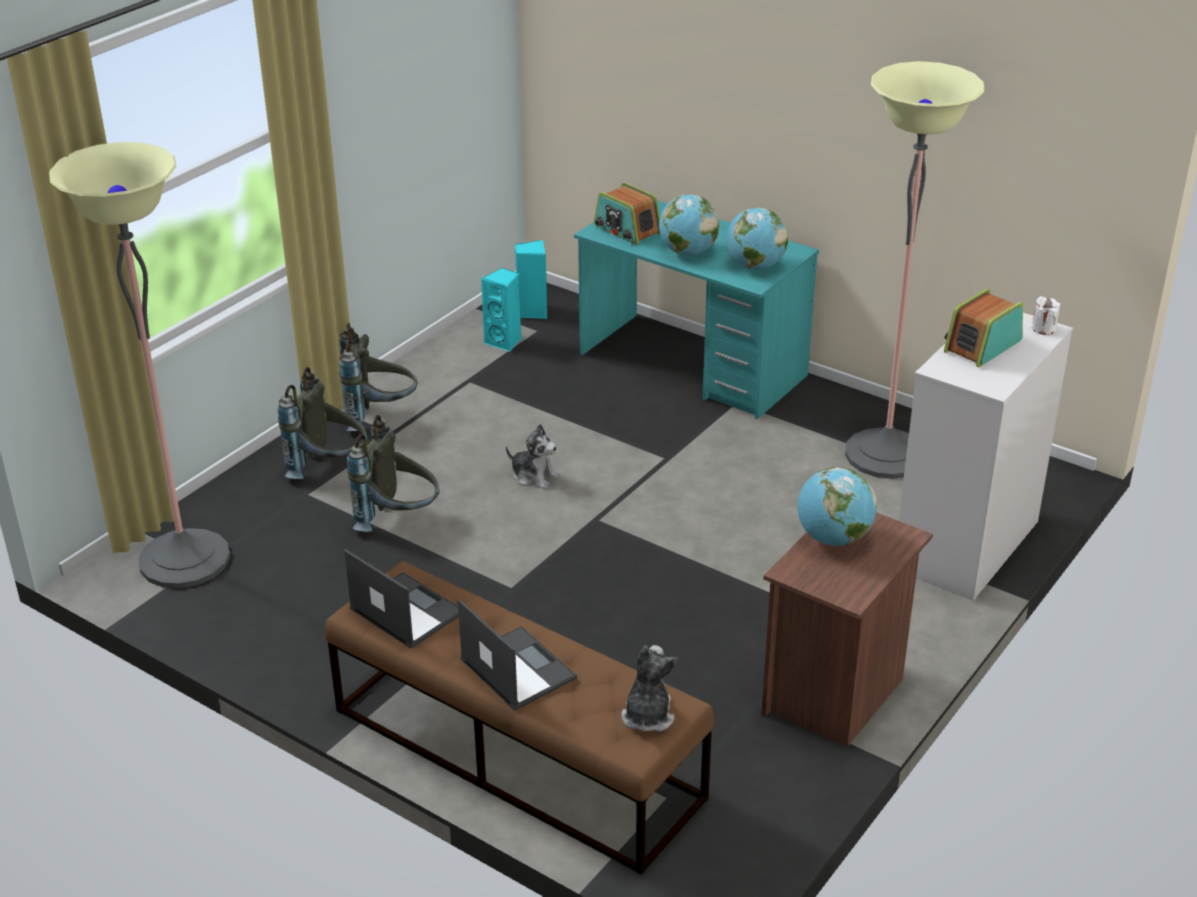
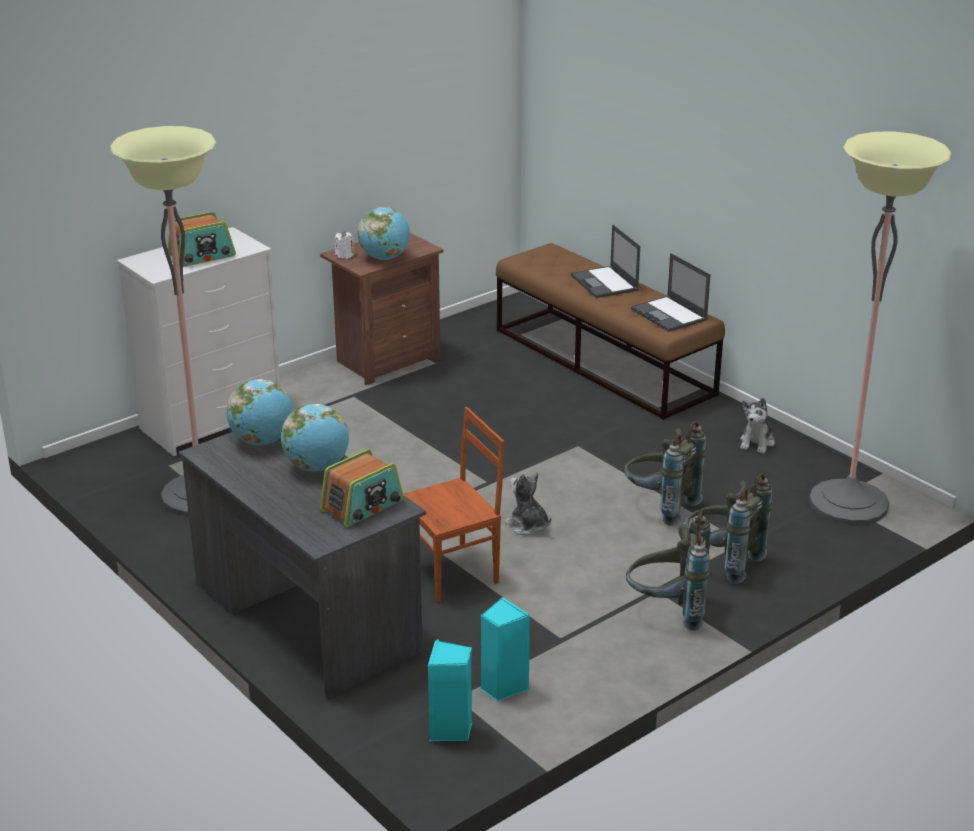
camera: 165 degrees left, 5 degrees down
turquoise desk [574,201,819,419] -> grey desk [179,432,426,699]
radio [594,182,660,245] -> radio turned 75 degrees clockwise [320,449,404,527]
plush toy [621,645,678,732] -> plush toy moved to [740,398,775,454]
white candle [1032,296,1060,335] -> white candle moved to [335,231,354,259]
none -> brown chair [403,407,504,602]

